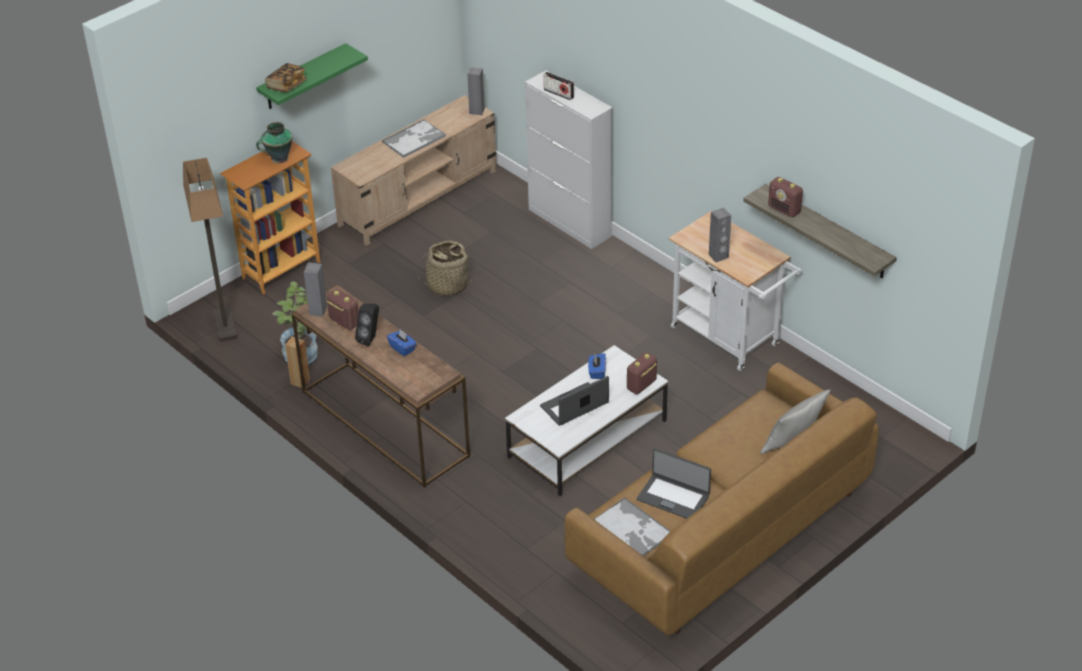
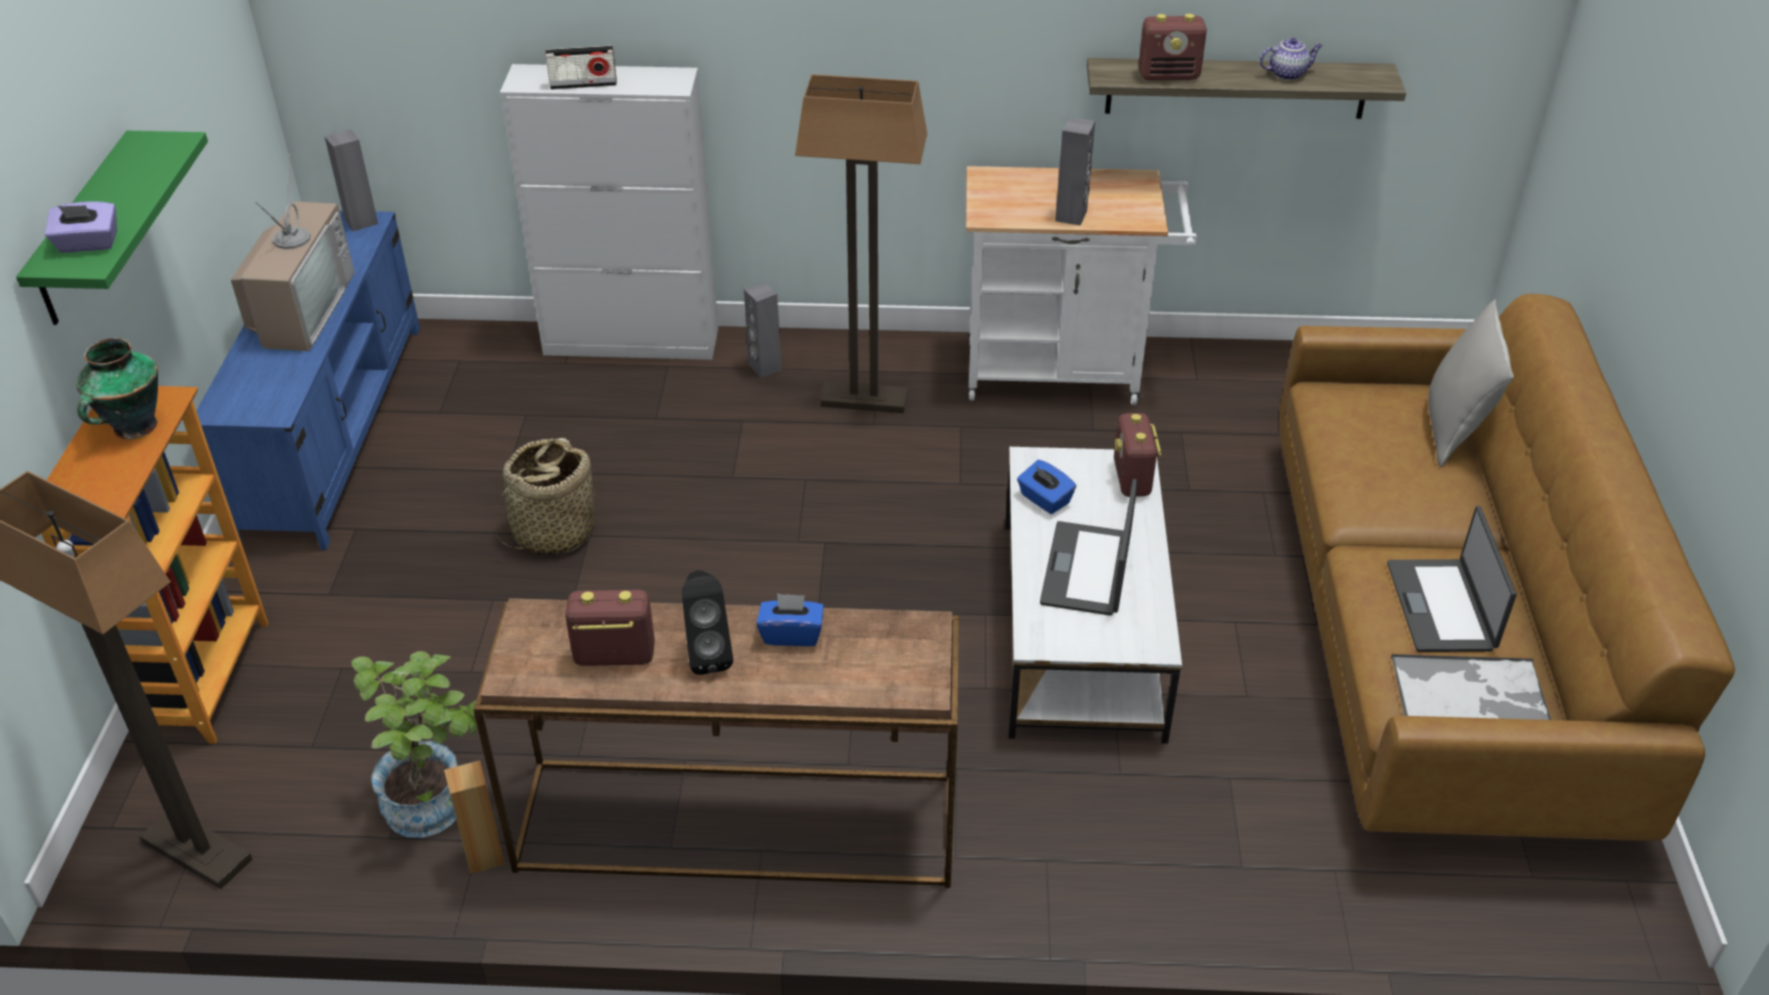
camera: 45 degrees left, 0 degrees up
book [265,63,307,92] -> purple tissue box [45,201,117,253]
grey speaker [304,262,327,317] -> grey speaker moved to [744,282,781,378]
beige tv stand [331,95,497,246] -> blue tv stand [196,211,420,550]
tray [382,119,446,158] -> television [231,153,354,351]
laptop [637,448,711,519] -> laptop turned 105 degrees clockwise [1387,506,1517,652]
none -> floor lamp [795,74,927,413]
none -> teapot [1259,38,1323,80]

